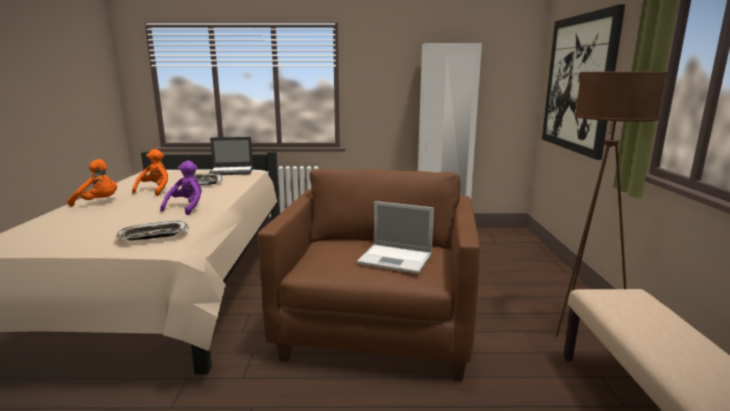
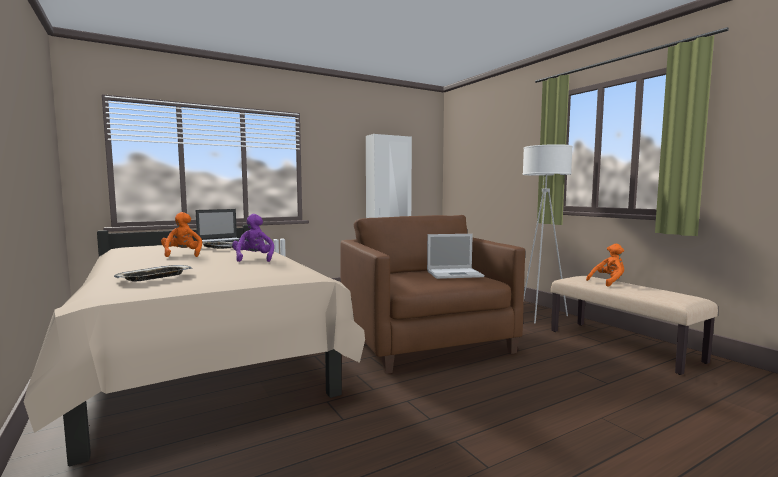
camera: 30 degrees left, 10 degrees down
orange plush toy [67,159,117,207] -> orange plush toy moved to [586,244,624,287]
tray [116,221,189,241] -> tray moved to [114,265,192,281]
picture [542,4,625,160] -> none
brown floor lamp [556,72,668,337] -> white floor lamp [523,144,573,324]

